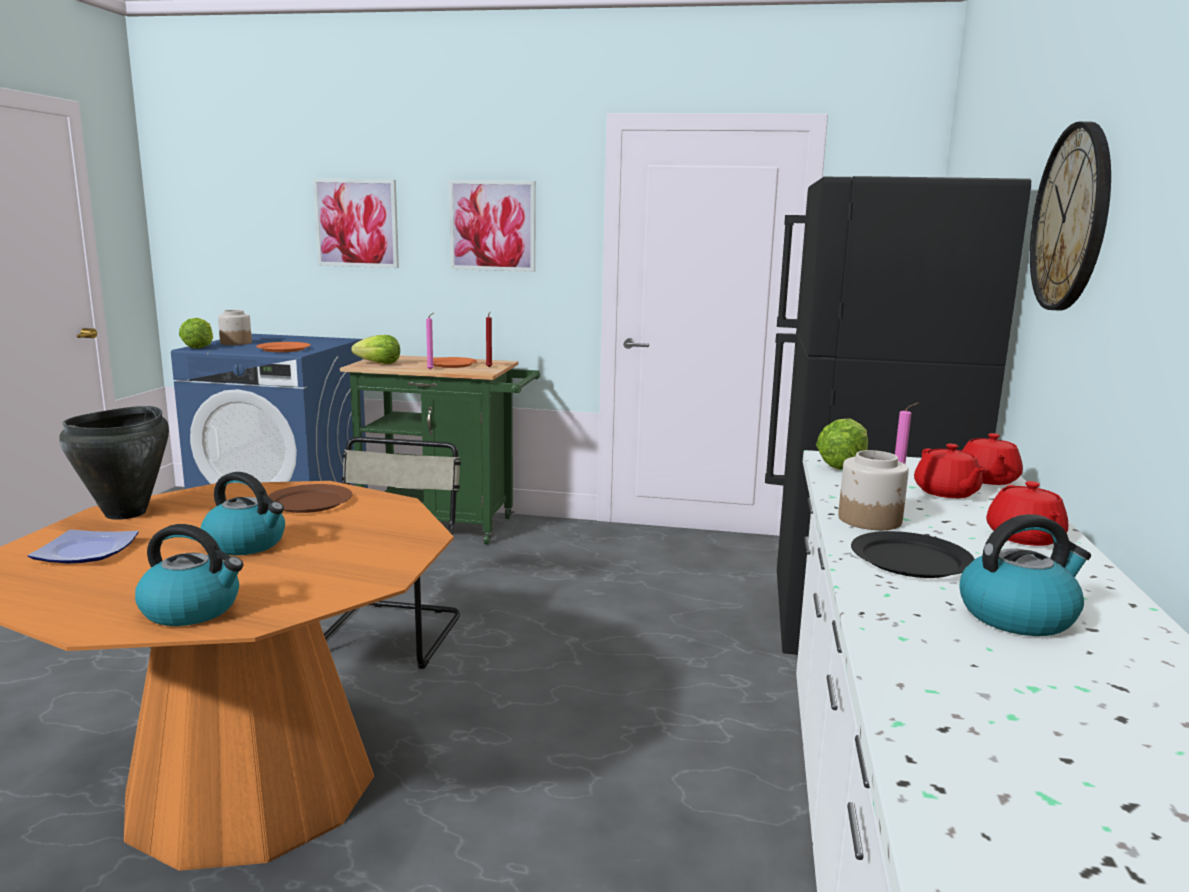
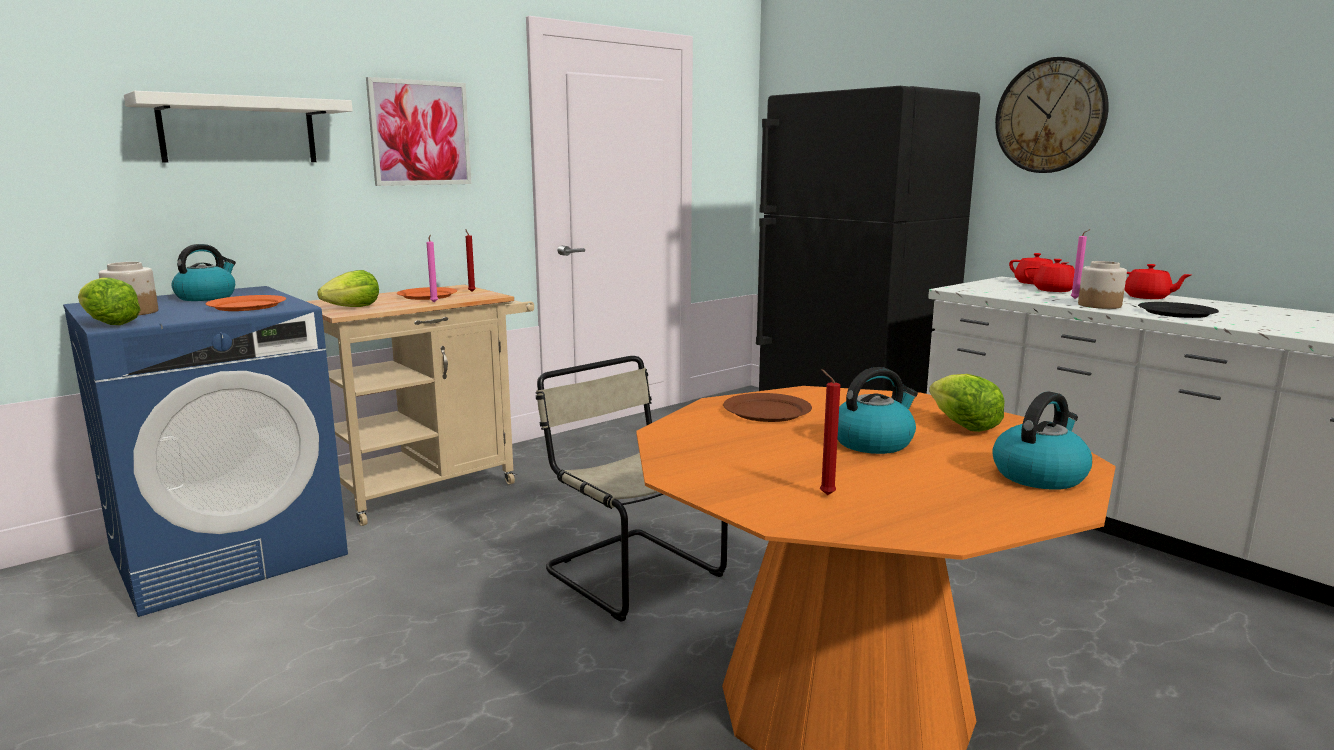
camera: 50 degrees left, 0 degrees up
plate [28,530,139,564] -> red candle [820,369,840,495]
black cooking pot [59,406,169,520] -> none
picture [313,178,399,268] -> white shelf [124,91,353,163]
green cart [340,355,540,544] -> beige cart [306,285,534,526]
lettuce [816,418,868,470] -> lettuce moved to [929,374,1005,432]
kettle [960,514,1091,636] -> kettle moved to [172,244,236,301]

